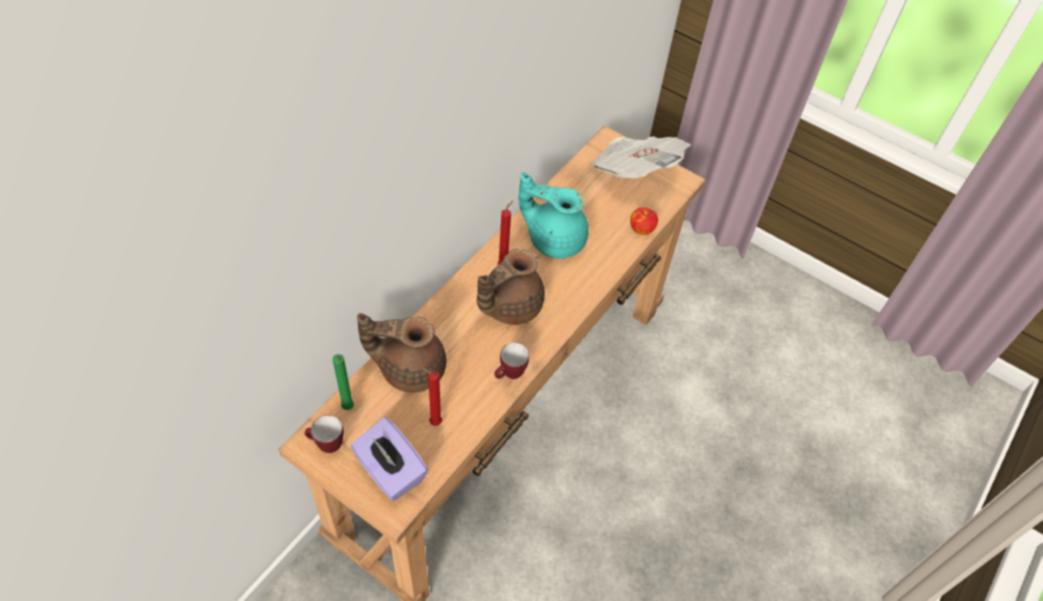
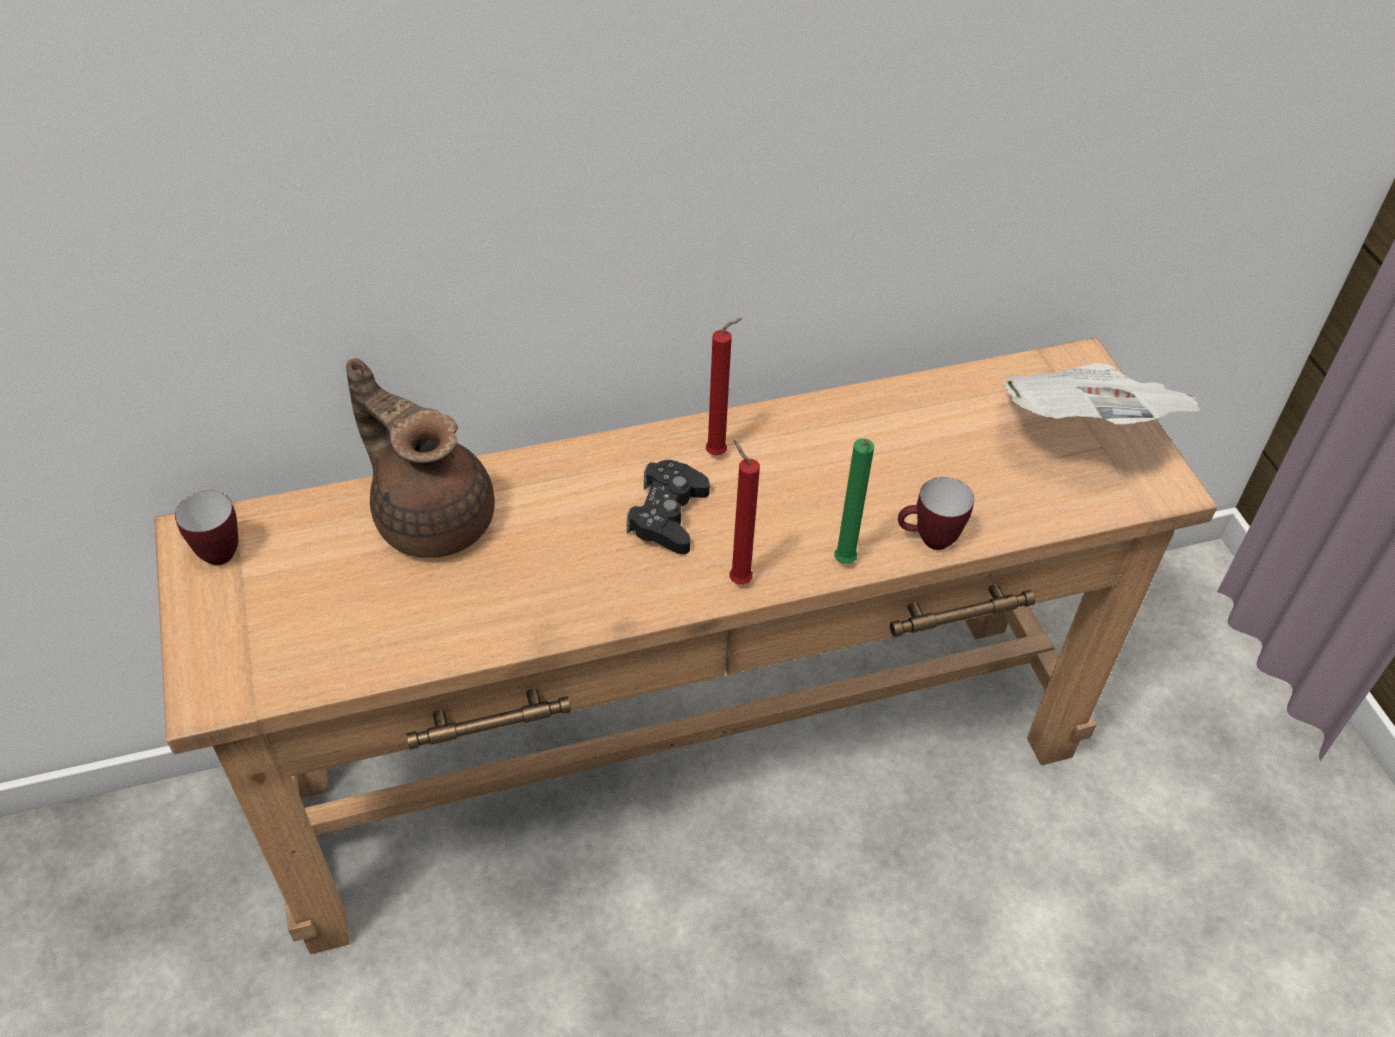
camera: 40 degrees right, 5 degrees down
green candle [333,354,354,410] -> green candle moved to [834,438,874,564]
purple tissue box [351,417,428,501] -> none
red candle [422,368,442,426] -> red candle moved to [729,440,760,584]
brown teapot [477,249,545,325] -> black game controller [627,460,710,554]
mug [494,342,529,379] -> mug moved to [898,477,974,550]
turquoise teapot [519,172,589,259] -> none
apple [630,208,658,235] -> none

